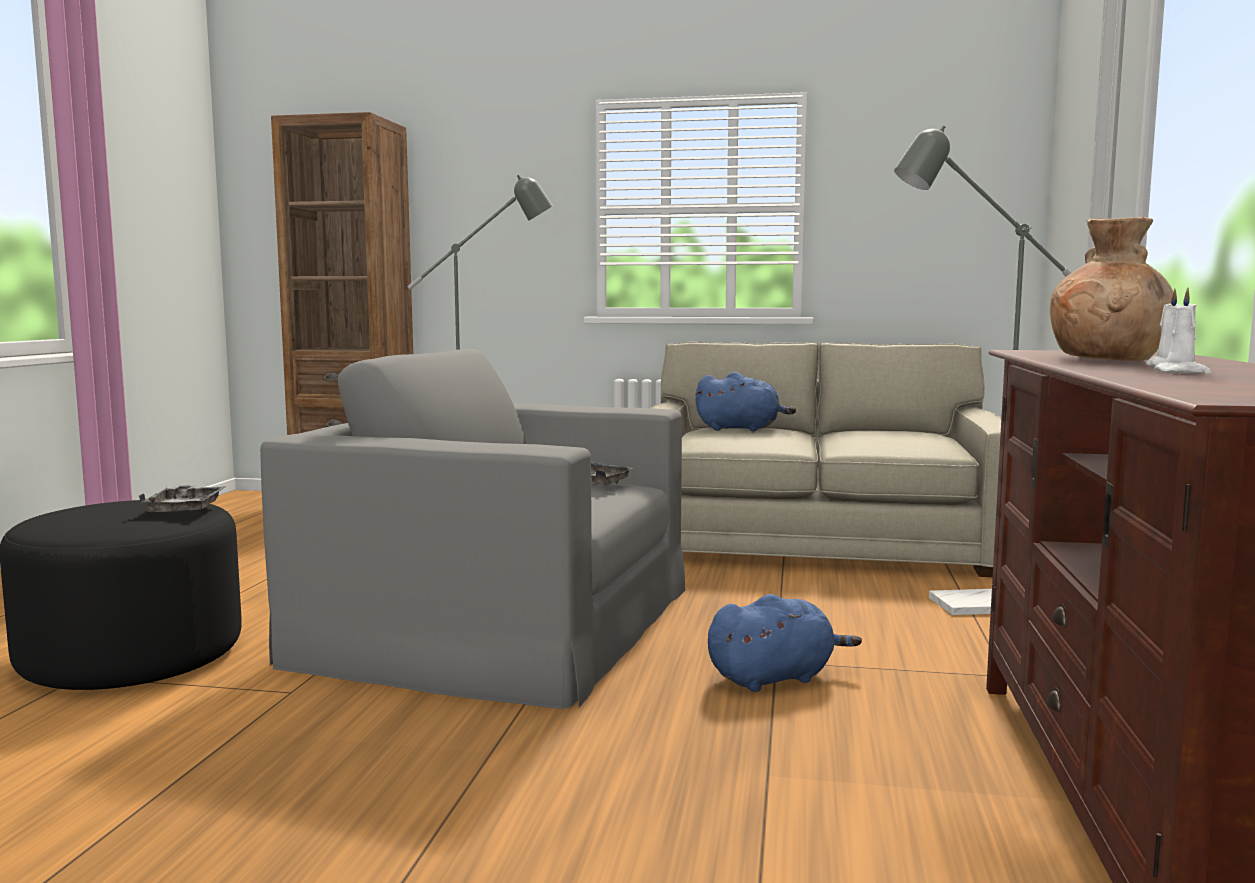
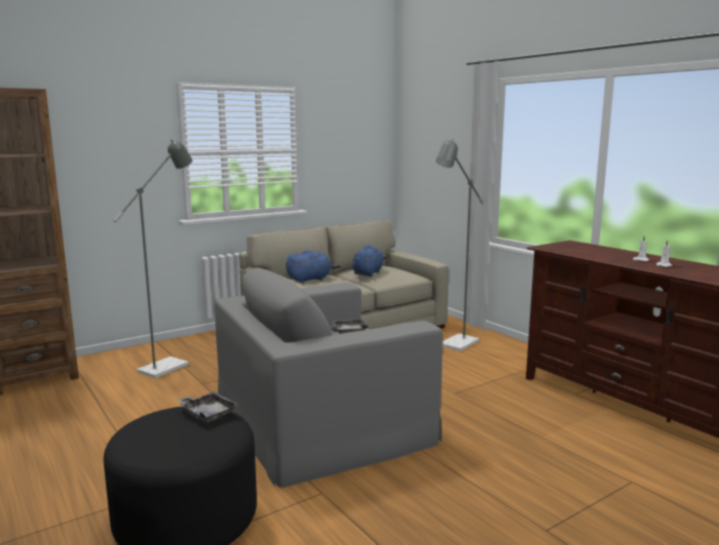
camera: 45 degrees left, 5 degrees up
blue plush toy [708,594,862,692] -> blue plush toy moved to [352,245,386,277]
brown vase [1050,217,1173,361] -> none

